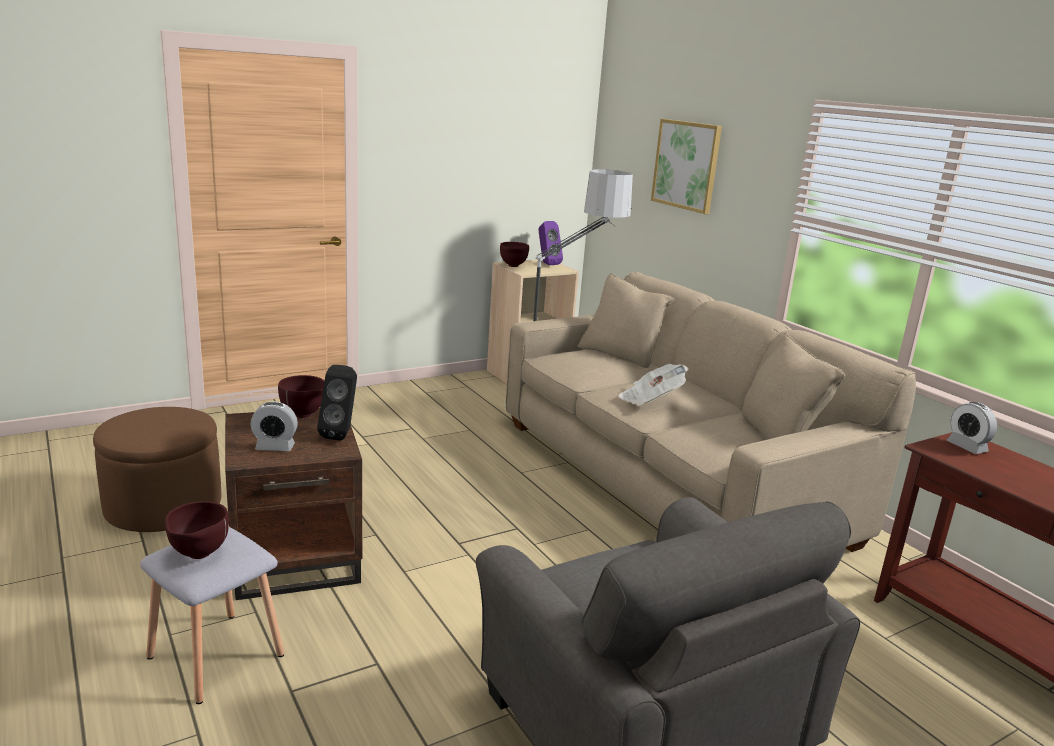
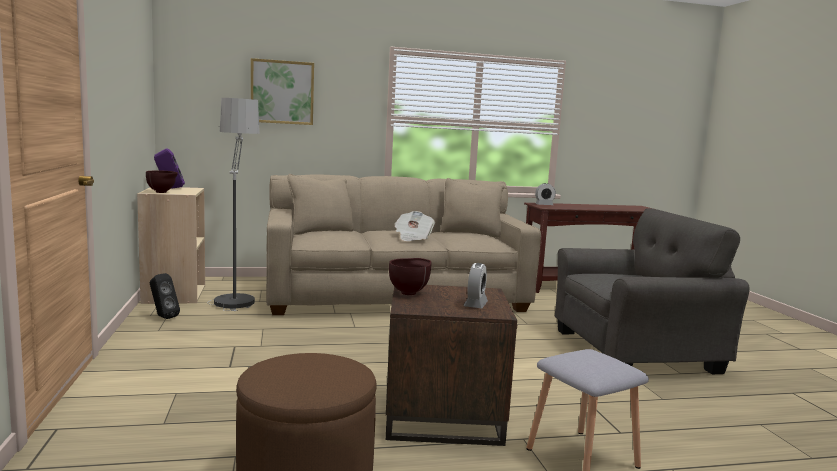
camera: 70 degrees left, 10 degrees down
brown bowl [165,501,229,559] -> none
black speaker [317,365,357,441] -> black speaker moved to [150,273,180,319]

